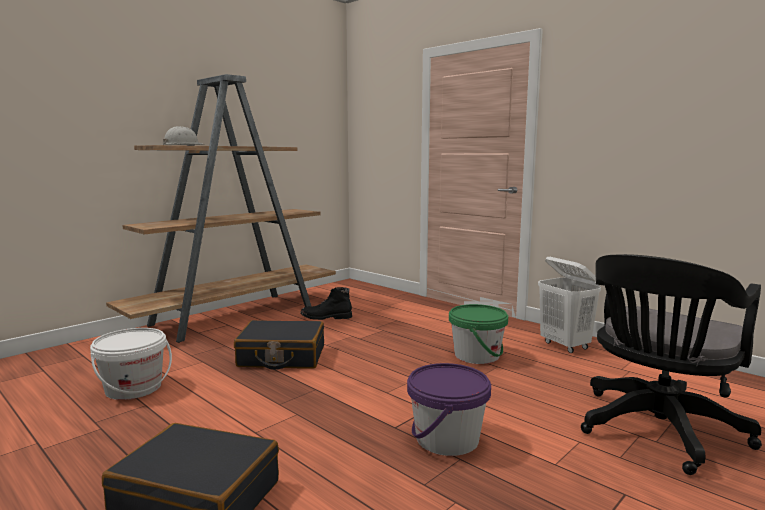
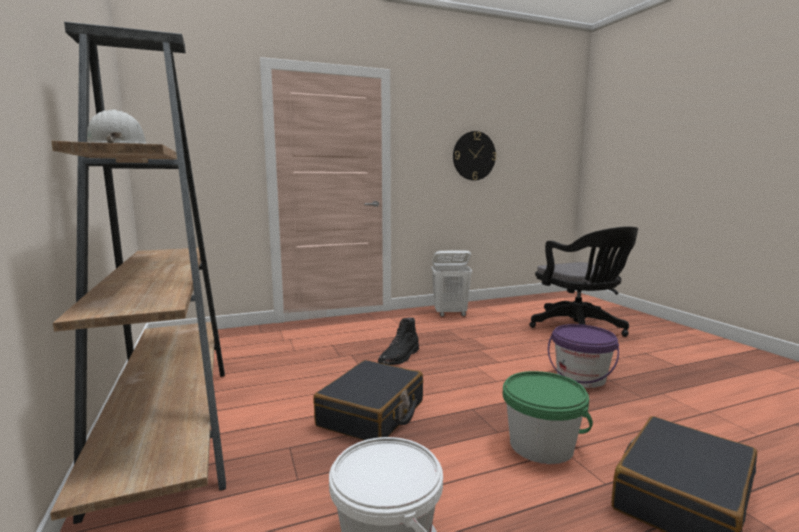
camera: 65 degrees left, 0 degrees up
black boot [300,287,352,320] -> black boot moved to [378,317,419,365]
green bucket [449,304,508,364] -> green bucket moved to [503,371,593,464]
none -> wall clock [453,131,496,180]

